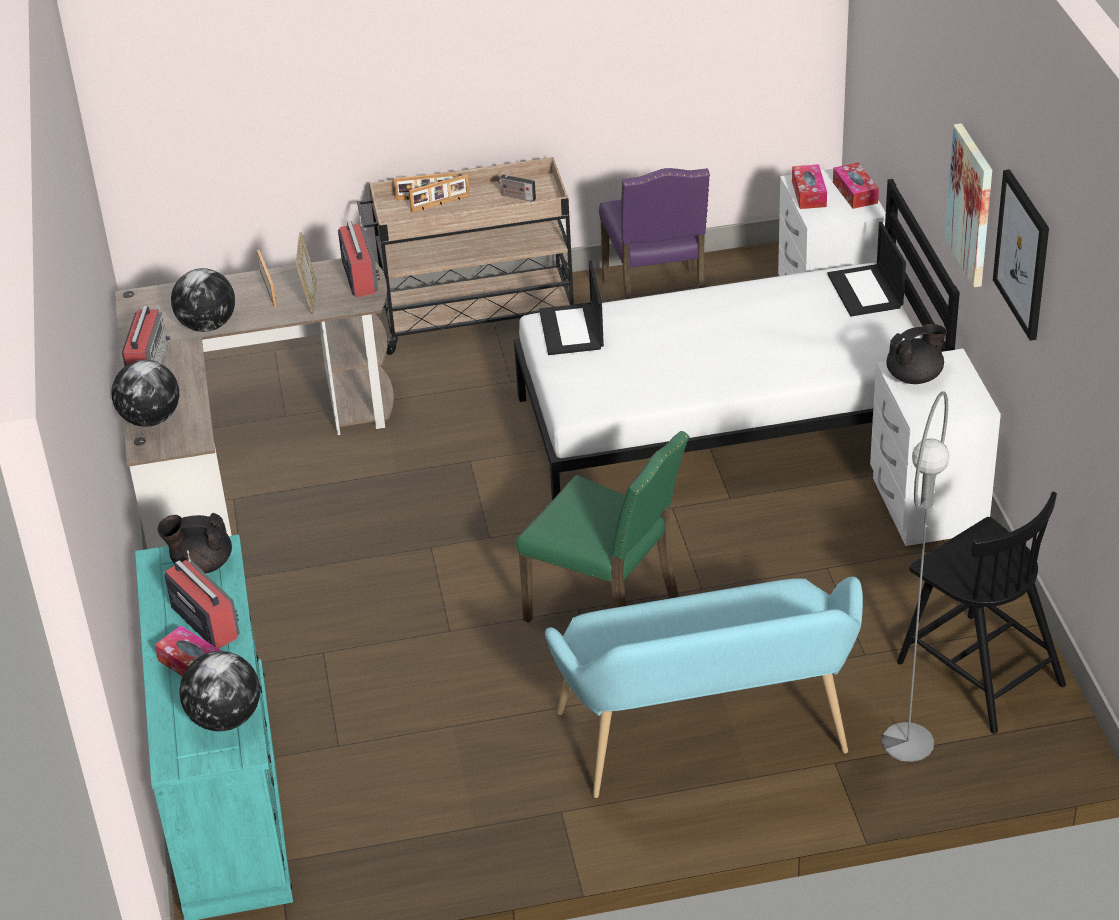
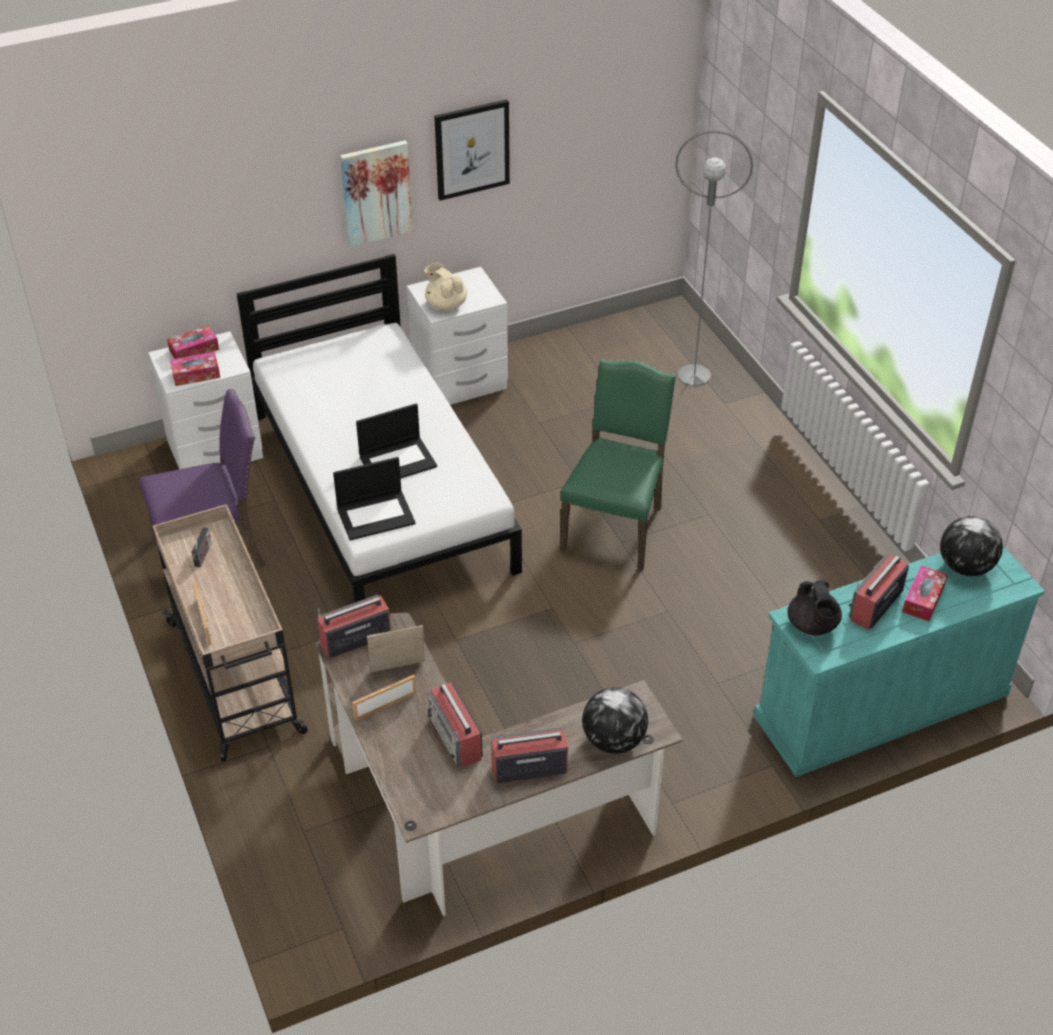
camera: 105 degrees left, 5 degrees up
globe [171,268,235,332] -> radio [427,682,483,768]
picture frame [409,174,470,213] -> none
turquoise bench [545,576,863,798] -> none
laptop [827,222,906,317] -> laptop moved to [356,403,437,478]
black teapot [886,324,947,384] -> beige teapot [424,263,467,310]
black chair [897,491,1066,733] -> none

